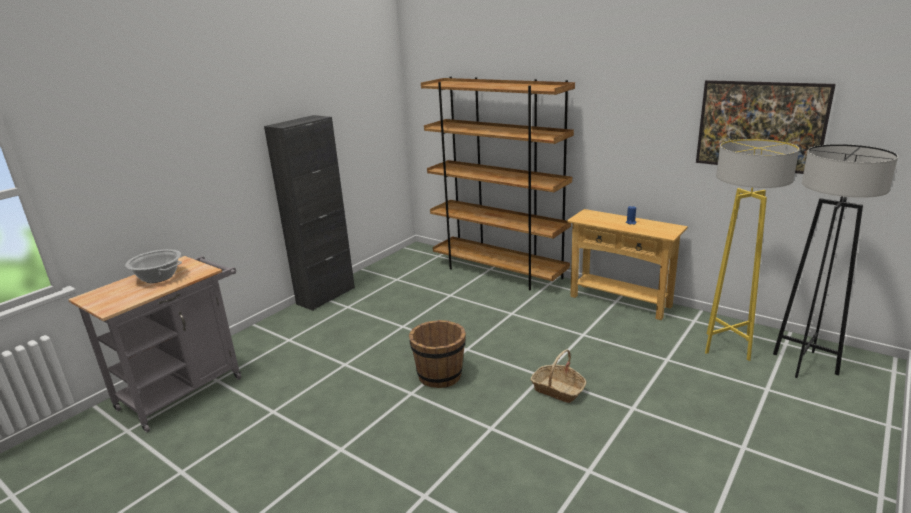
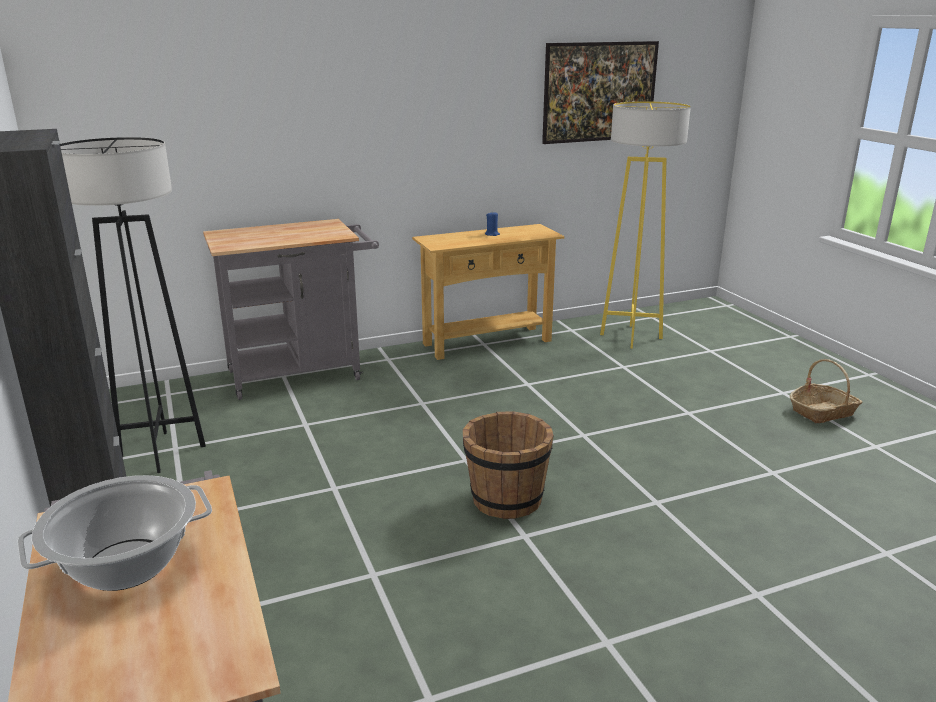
camera: 60 degrees left, 0 degrees up
brown bookcase [421,77,575,290] -> grey cart [203,219,379,400]
basket [531,349,586,403] -> basket moved to [790,359,862,423]
grey floor lamp [773,144,898,378] -> grey floor lamp moved to [60,137,206,473]

